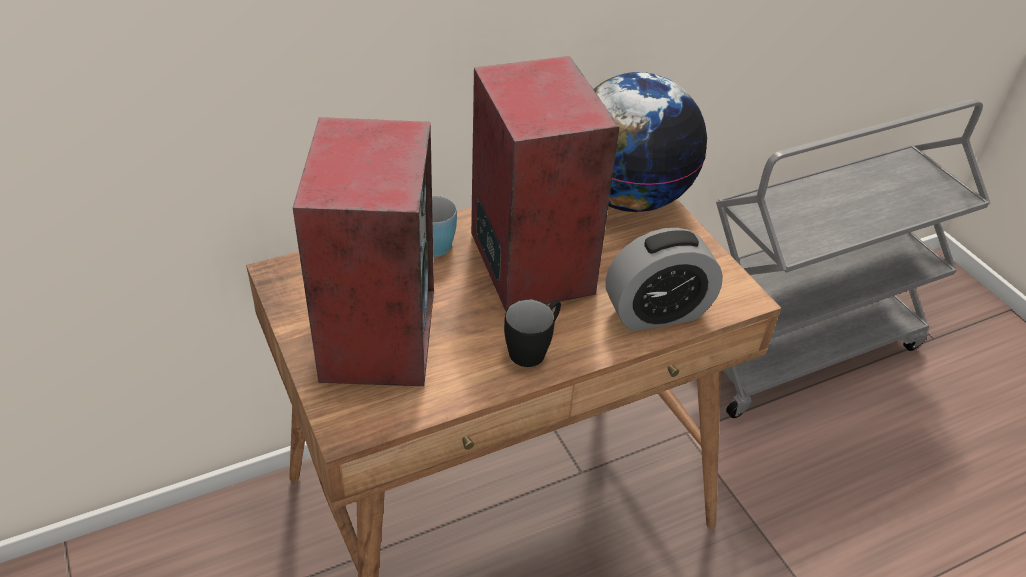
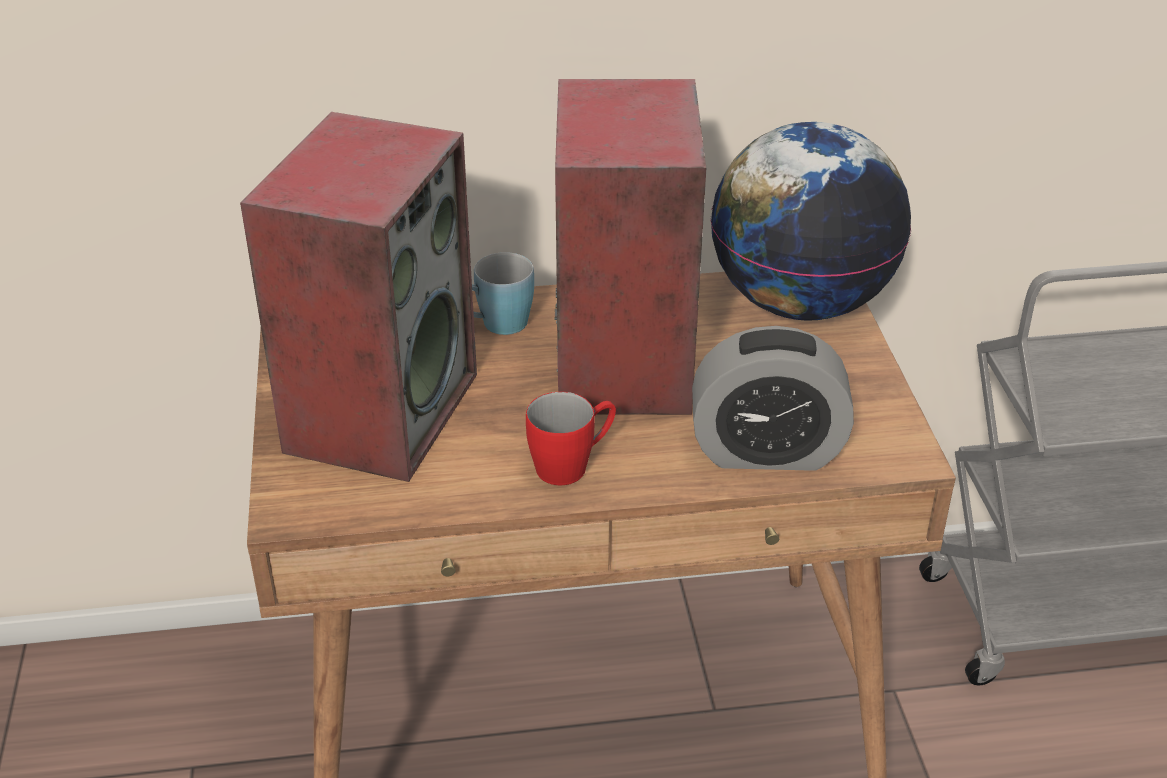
camera: 20 degrees right, 5 degrees down
black mug [504,299,561,367] -> red mug [526,392,616,485]

